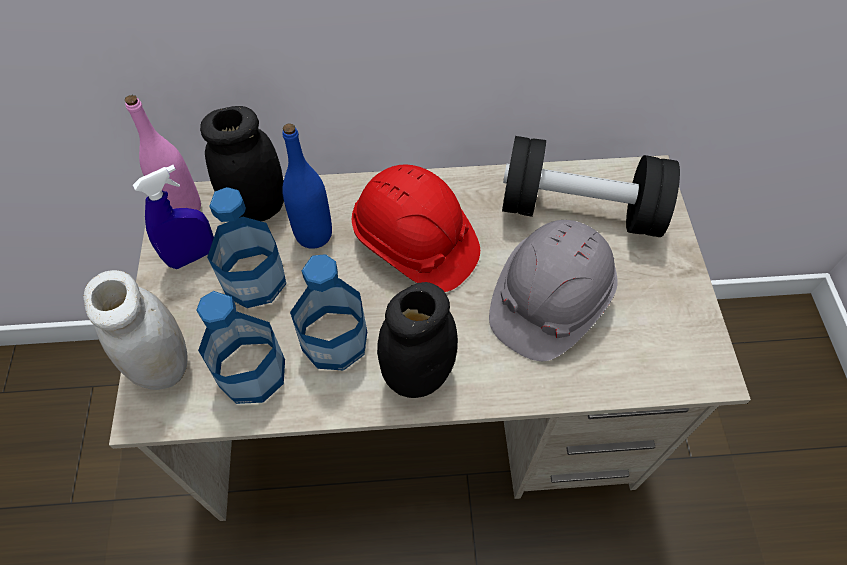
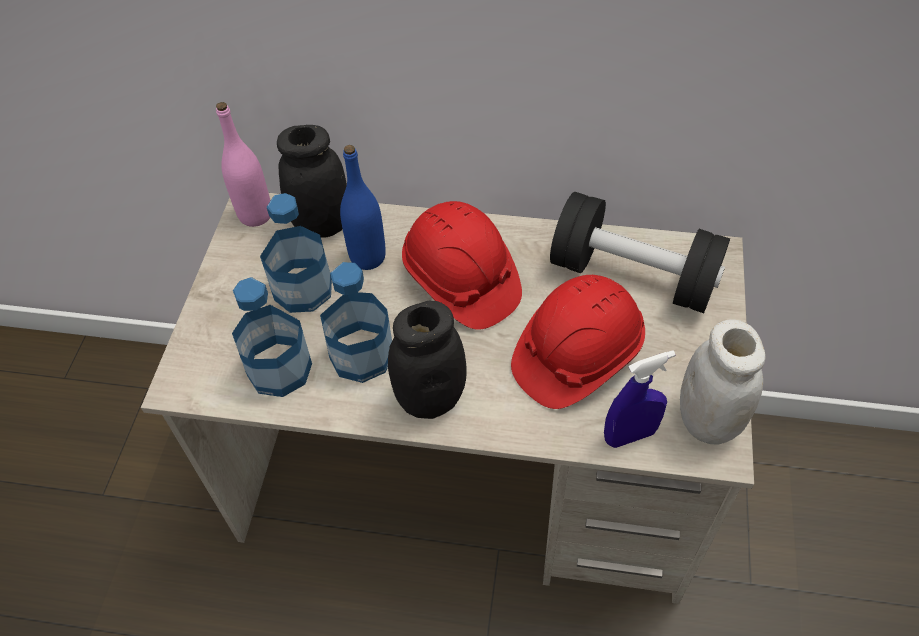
camera: 15 degrees right, 5 degrees down
white jar [84,270,187,390] -> white jar moved to [680,319,766,444]
blue spray bottle [133,165,214,269] -> blue spray bottle moved to [604,350,675,448]
grey hard hat [489,220,618,361] -> red hard hat [511,275,645,409]

